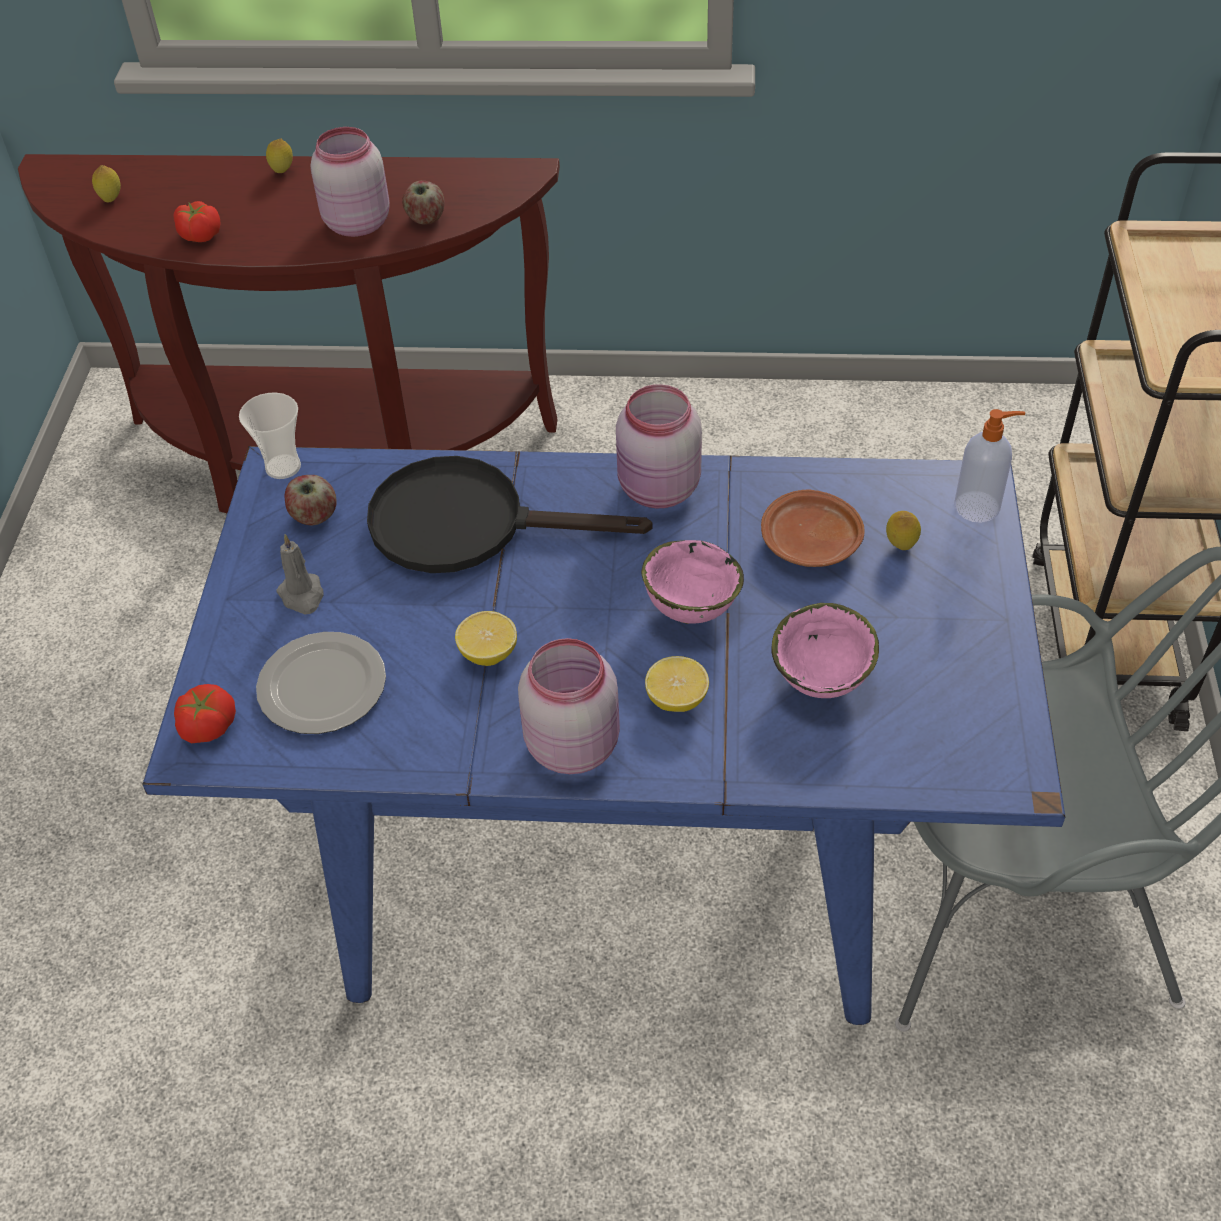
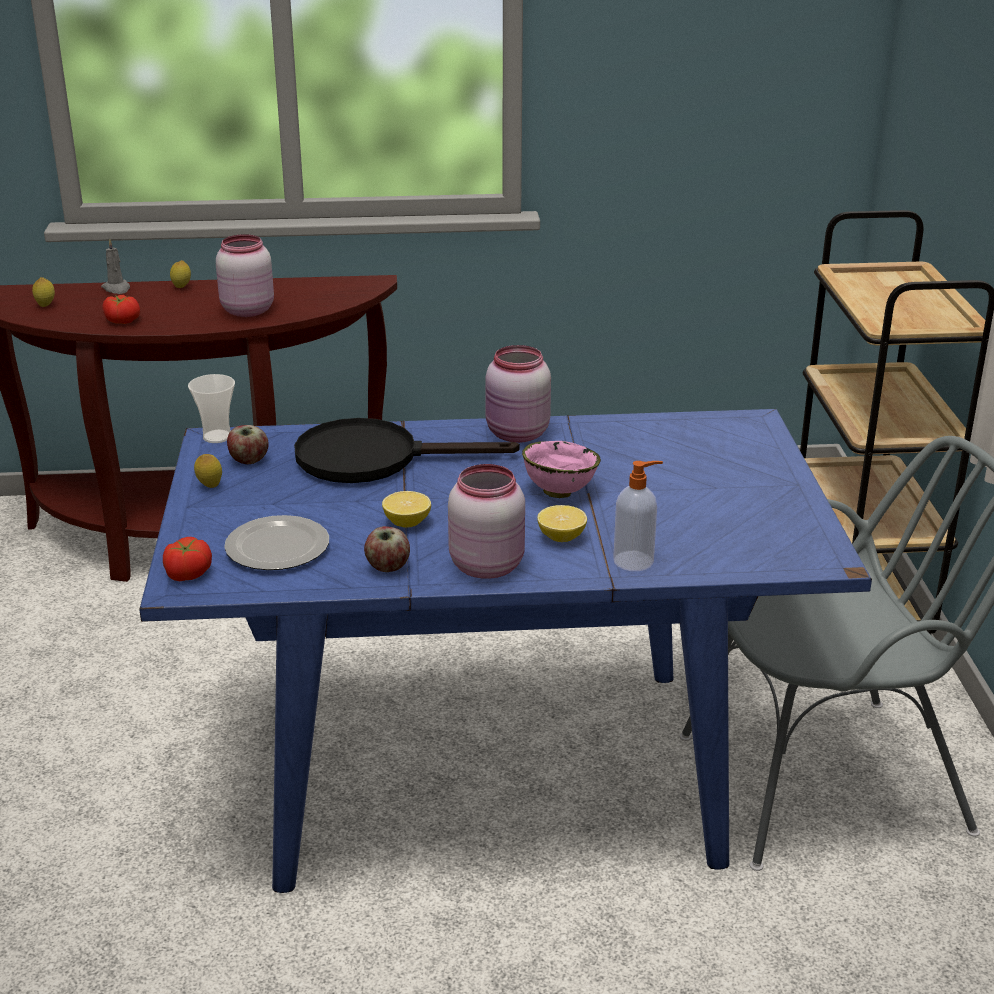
camera: 10 degrees left, 20 degrees down
grey candle [276,534,324,615] -> grey candle moved to [101,238,130,294]
apple [402,180,445,224] -> apple moved to [364,526,410,572]
brown plate [761,490,865,567] -> none
pink bowl [771,603,879,698] -> none
lemon [886,511,921,550] -> lemon moved to [194,454,222,488]
soap dispenser [955,409,1025,523] -> soap dispenser moved to [613,461,663,571]

